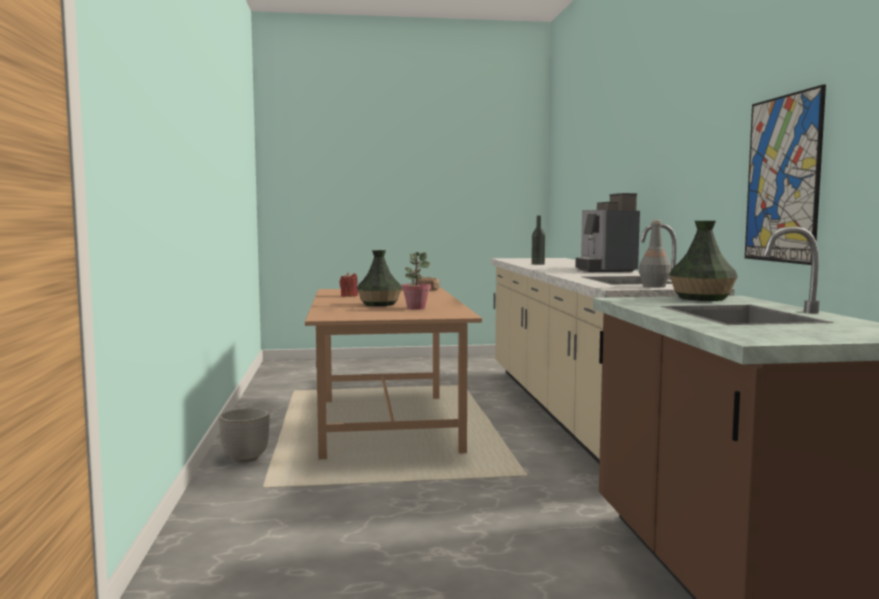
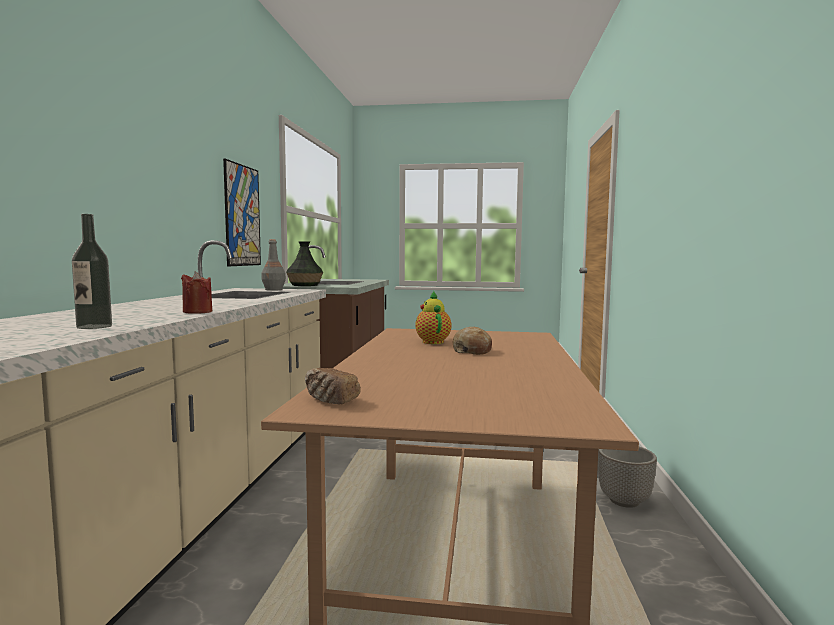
camera: 165 degrees left, 0 degrees up
red candle [340,272,358,297] -> red candle moved to [181,272,212,314]
vase [357,250,402,306] -> bread [453,327,492,355]
potted plant [401,252,431,310] -> teapot [415,291,452,344]
coffee machine [575,193,640,272] -> none

